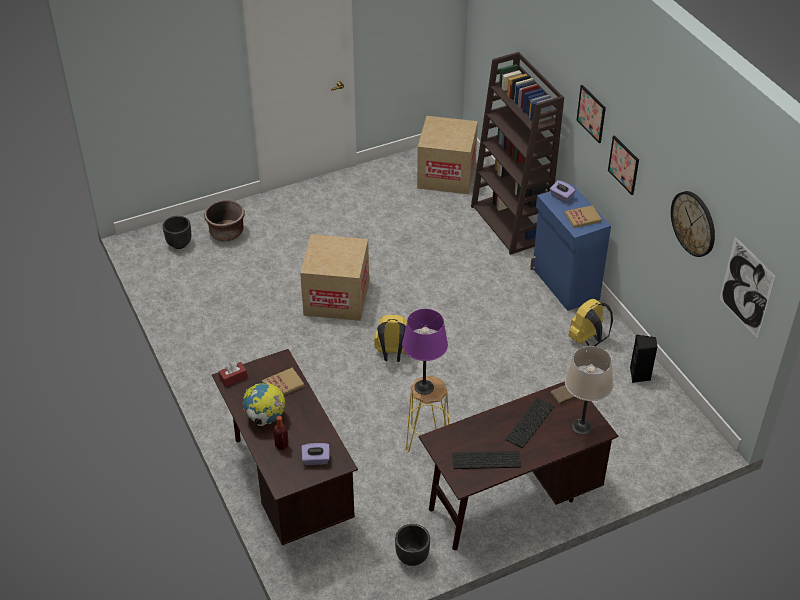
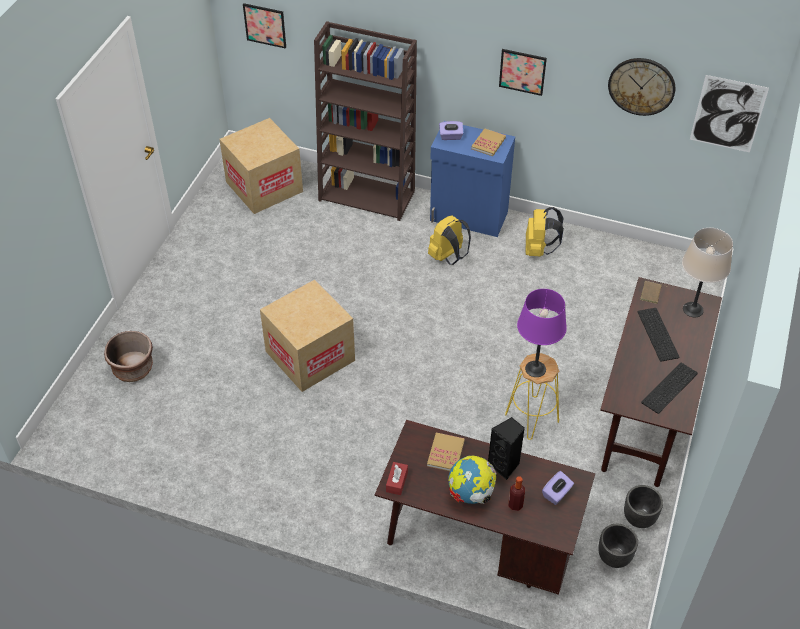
camera: 45 degrees left, 5 degrees up
black planter [163,216,191,249] -> black planter moved to [598,524,638,568]
yellow backpack [374,315,407,362] -> yellow backpack moved to [428,216,471,265]
picture [576,85,606,143] -> picture moved to [243,3,286,49]
black speaker [630,334,657,383] -> black speaker moved to [488,417,525,480]

